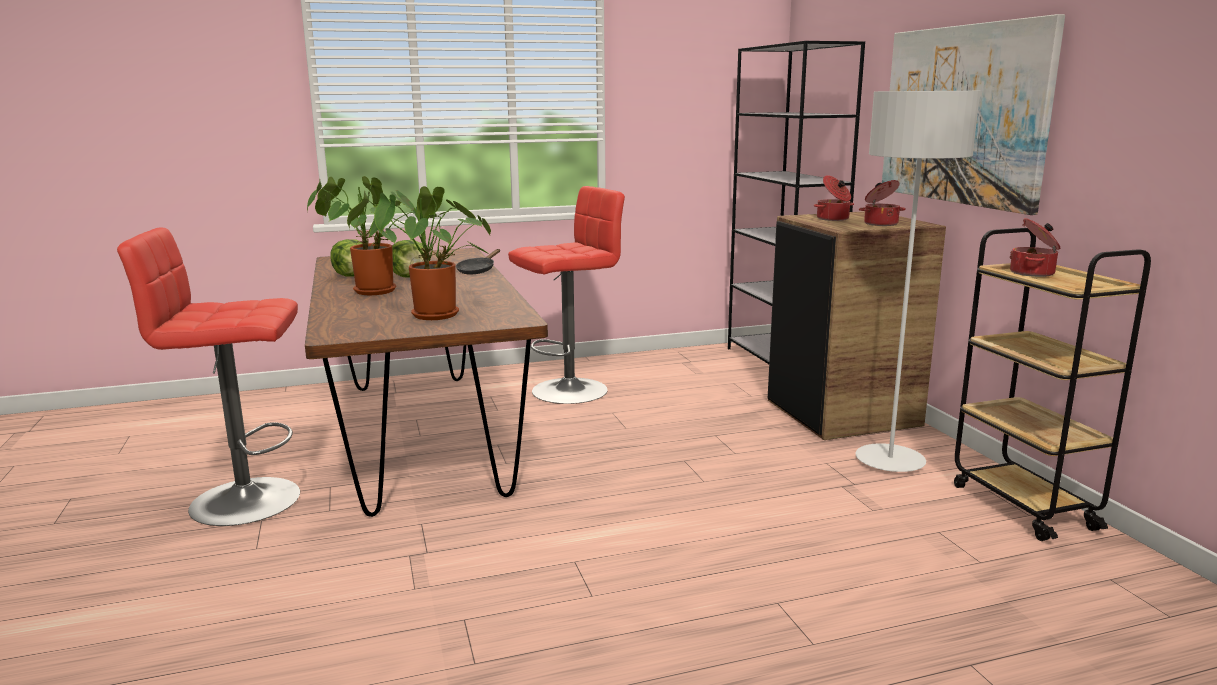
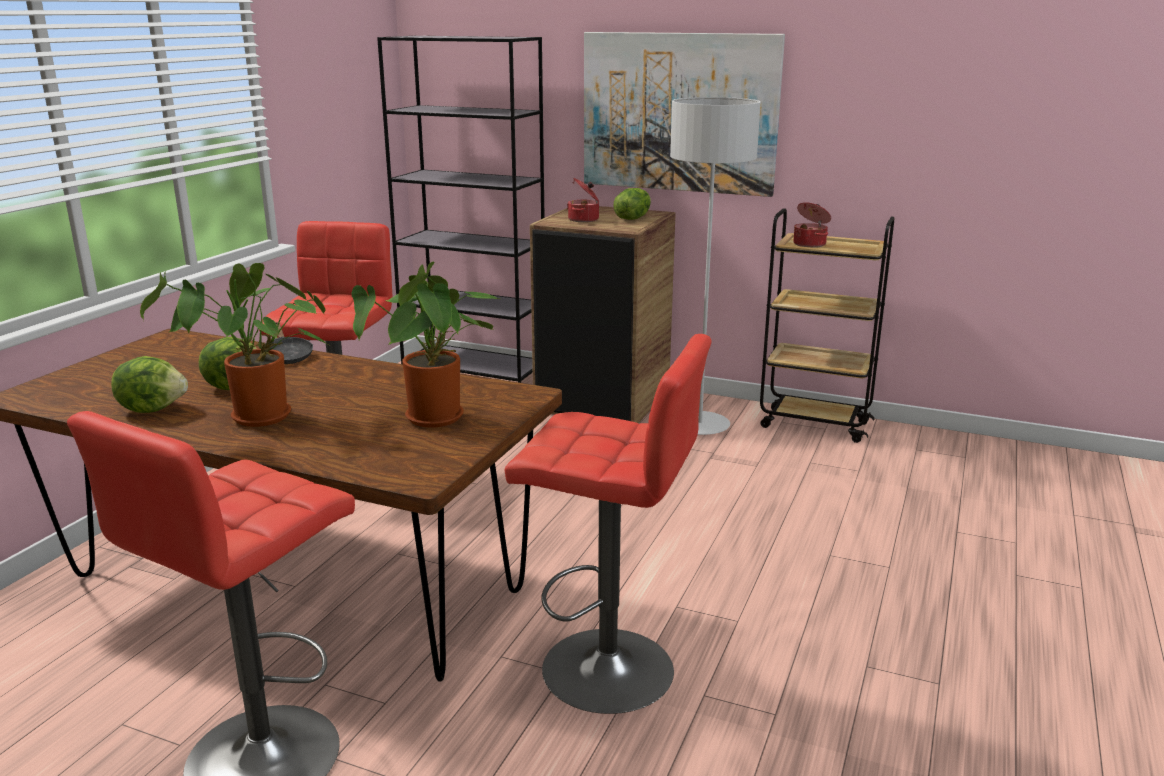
camera: 50 degrees left, 5 degrees up
cooking pot [859,180,906,226] -> lettuce [614,188,651,220]
none -> red stool [505,334,711,714]

